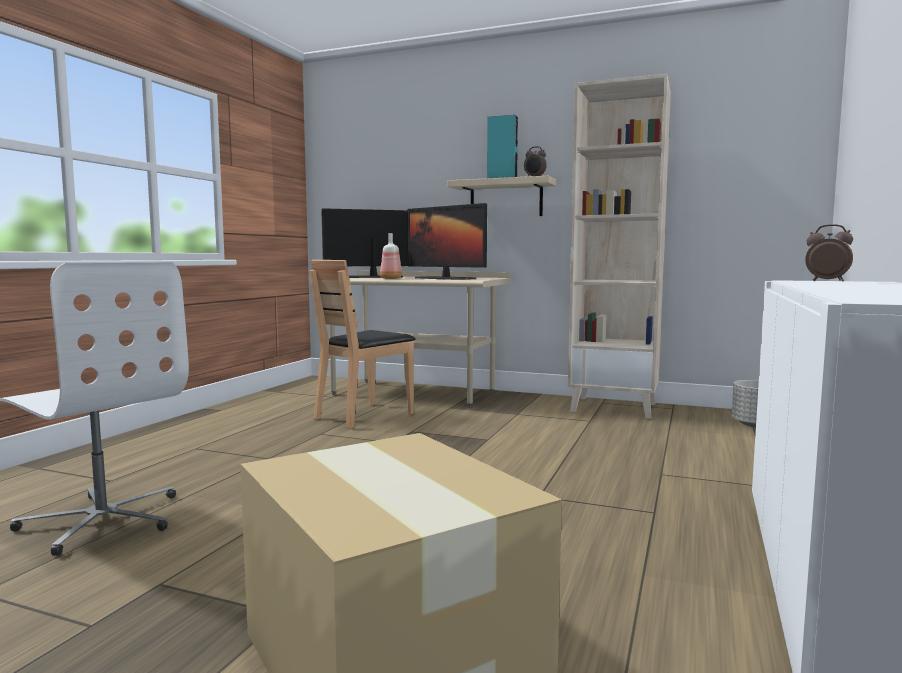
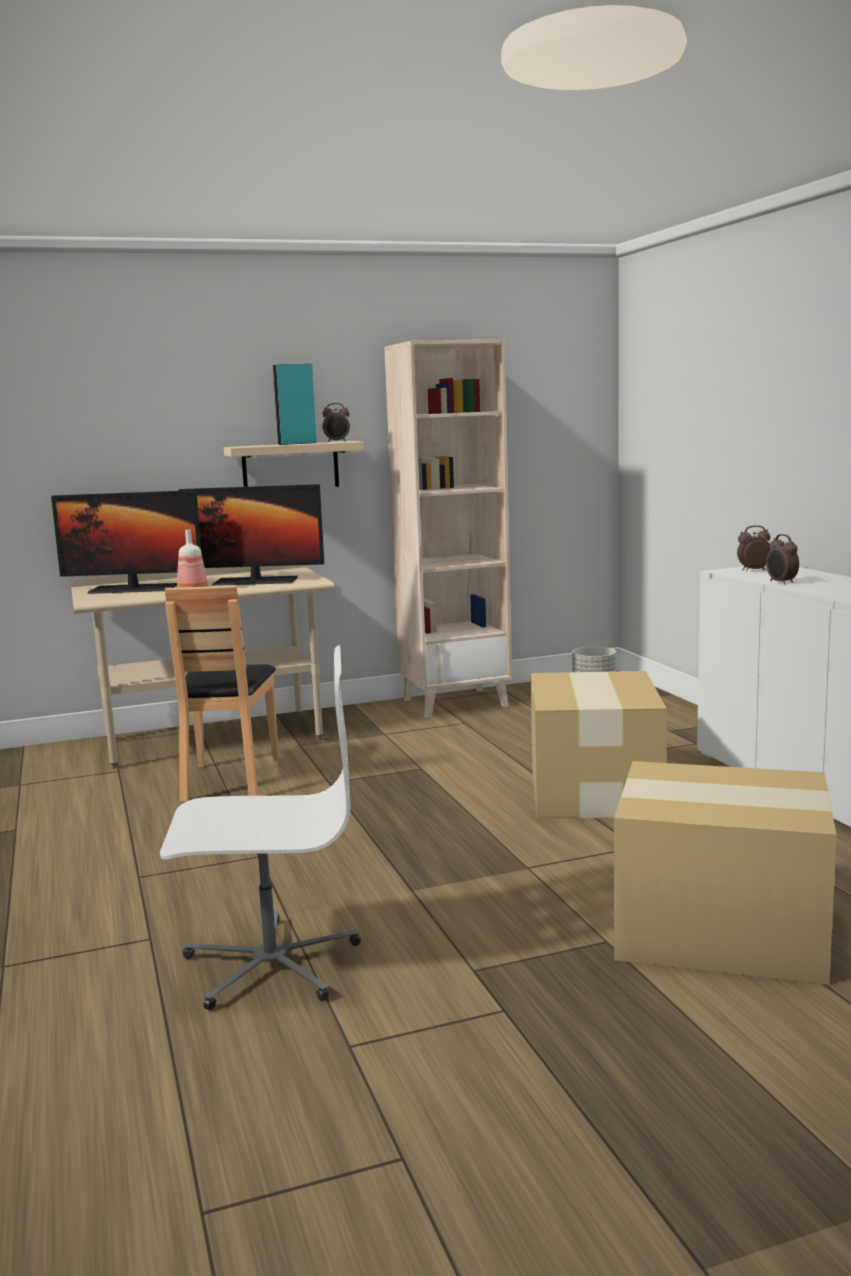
camera: 40 degrees left, 5 degrees up
monitor [321,208,408,278] -> monitor turned 120 degrees counterclockwise [51,490,202,594]
none -> cardboard box [531,671,667,818]
none -> alarm clock [766,534,799,585]

